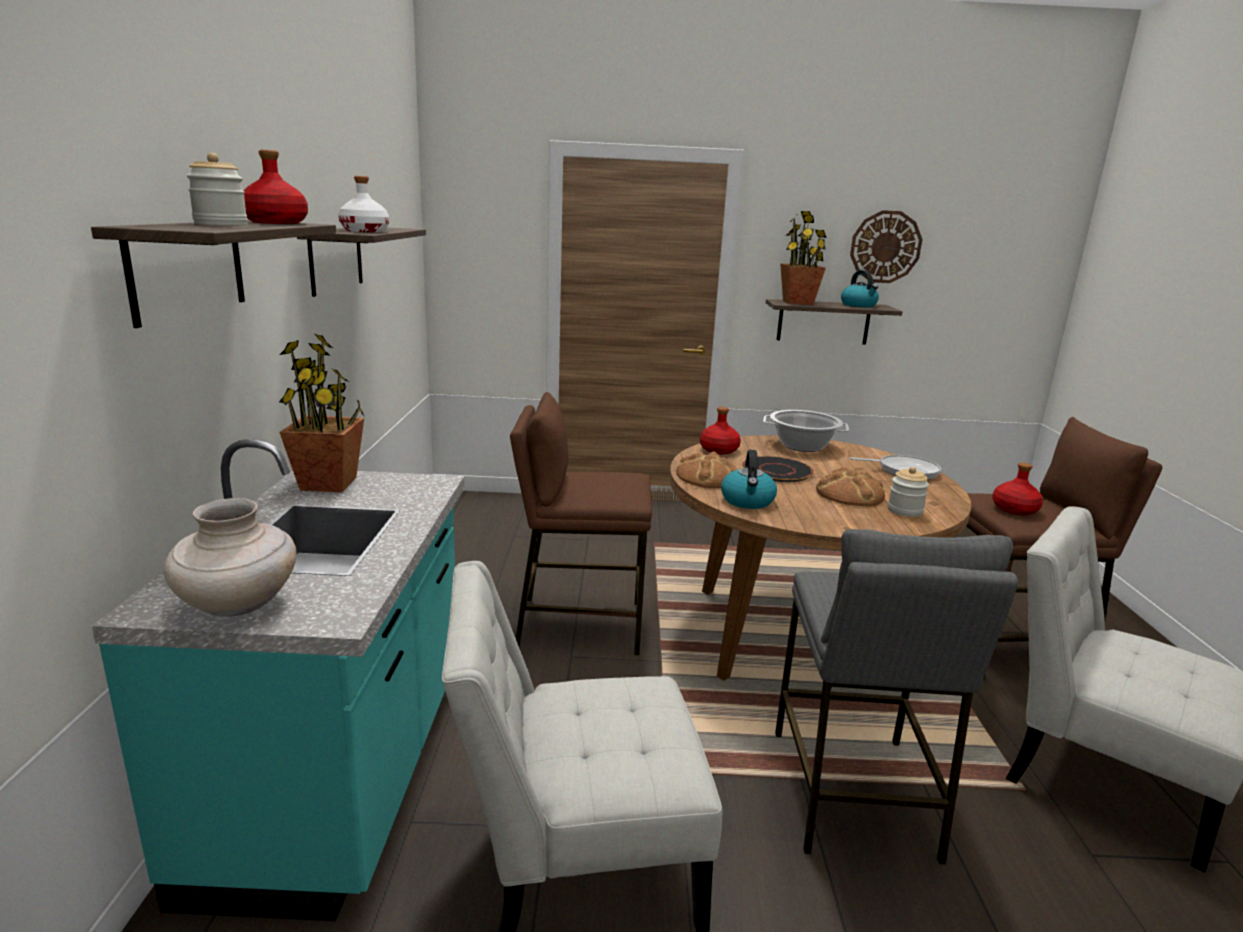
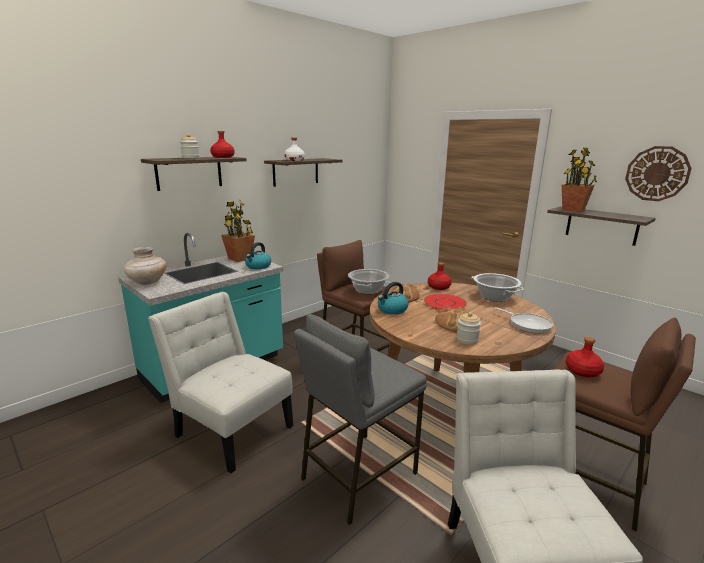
camera: 45 degrees right, 0 degrees up
black plate [742,456,814,482] -> red plate [424,294,467,310]
kettle [841,270,879,307] -> kettle moved to [245,242,271,270]
none -> cooking pot [348,269,389,294]

